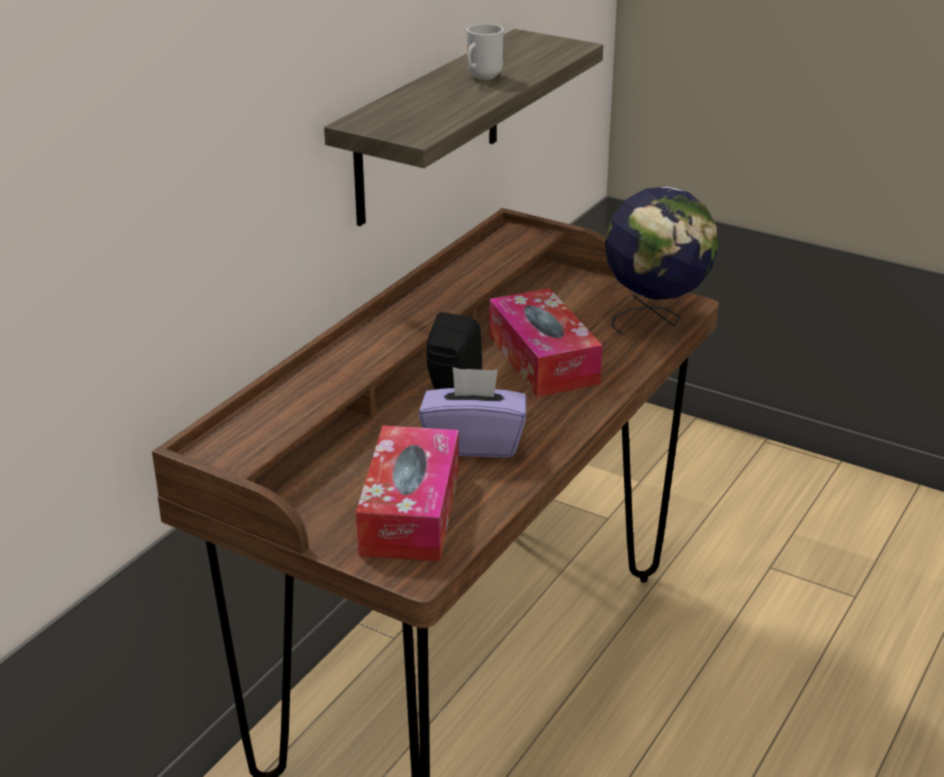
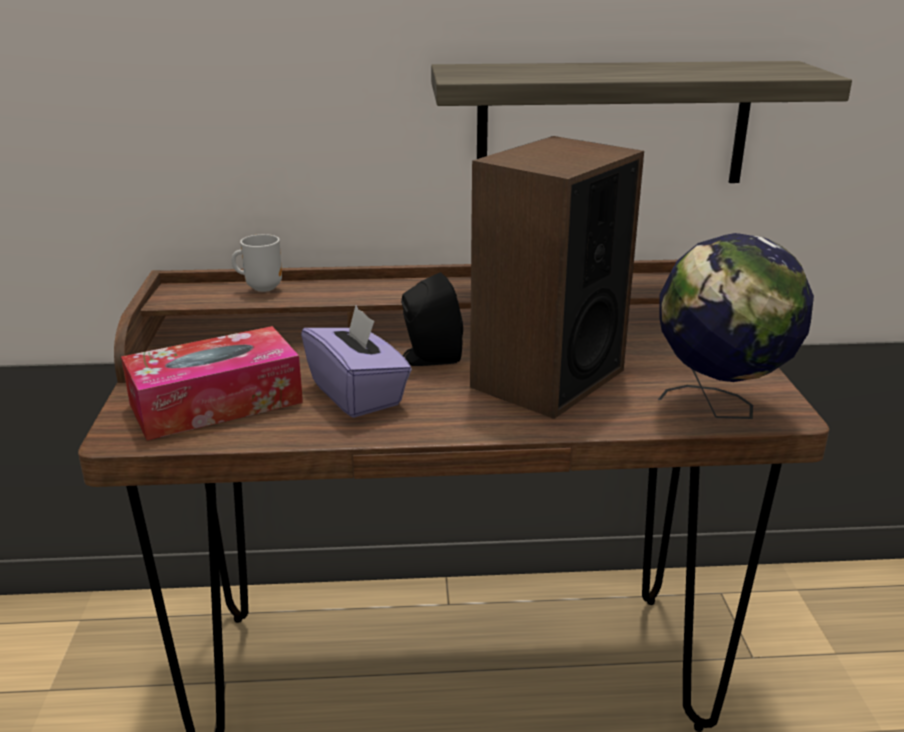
camera: 55 degrees right, 5 degrees down
mug [467,24,504,80] -> mug moved to [232,234,282,292]
tissue box [489,288,603,397] -> speaker [470,136,644,419]

